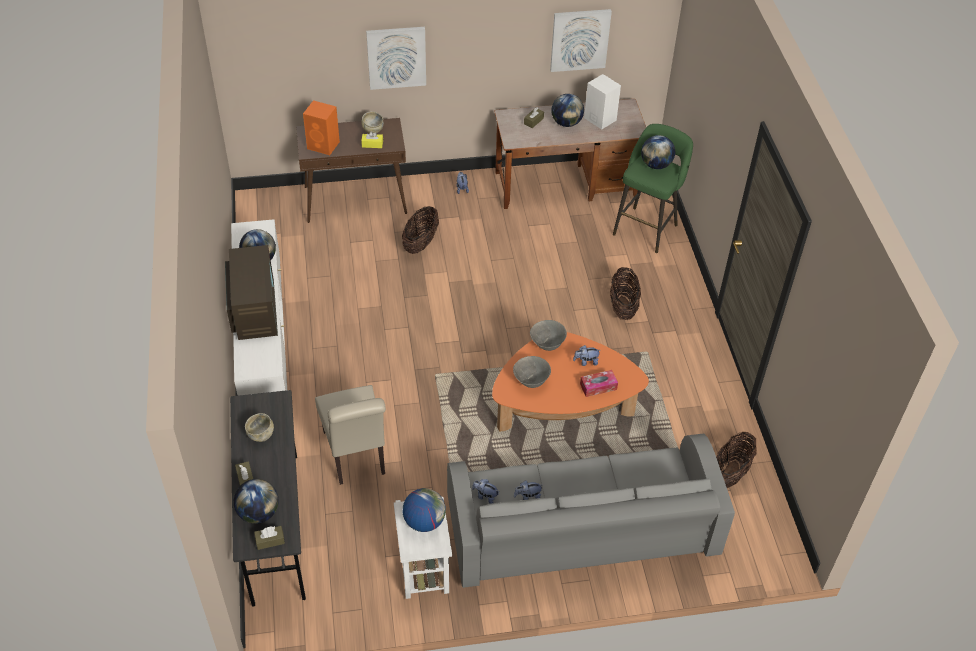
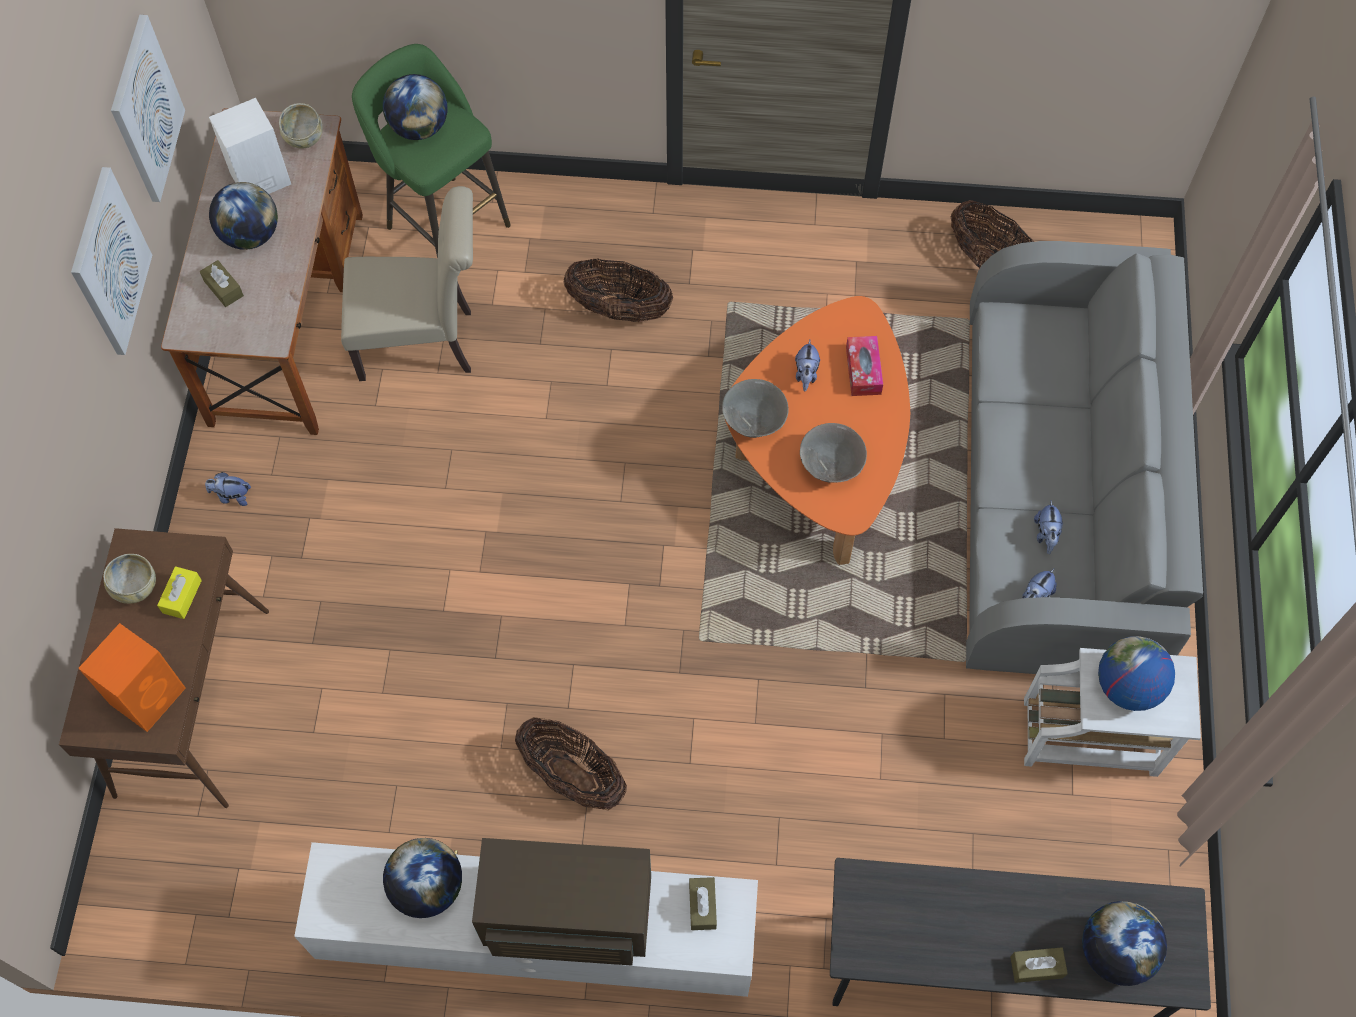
camera: 75 degrees left, 15 degrees up
beige bowl [245,413,274,442] -> beige bowl moved to [279,103,323,148]
brown tissue box [254,526,285,550] -> brown tissue box moved to [689,877,717,930]
beige chair [315,385,386,485] -> beige chair moved to [341,186,473,381]
picture [366,27,426,90] -> picture moved to [71,167,152,355]
basket [402,206,439,254] -> basket moved to [515,717,627,810]

